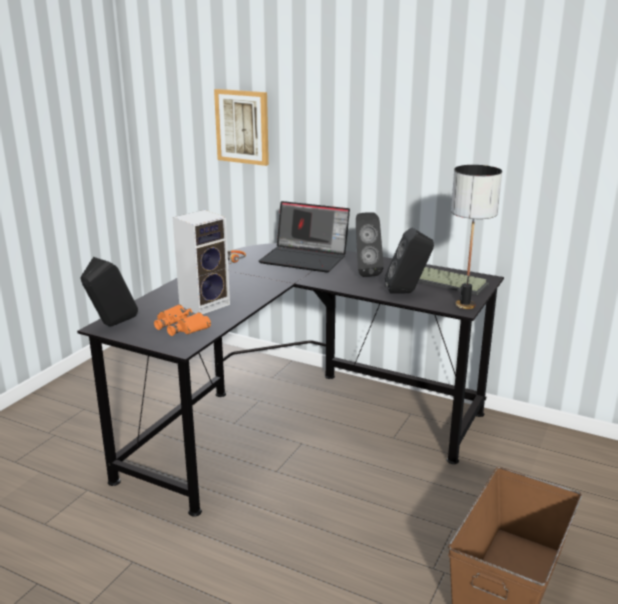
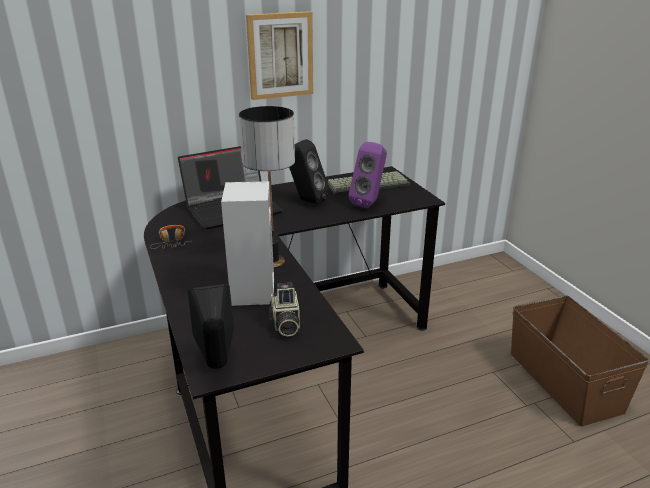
camera: 50 degrees left, 5 degrees up
orange binoculars [154,304,211,336] -> camera [269,283,300,337]
picture [214,89,269,166] -> picture moved to [246,11,313,100]
black speaker [385,228,434,294] -> purple speaker [348,142,387,209]
table lamp [451,165,502,309] -> table lamp moved to [239,106,295,267]

